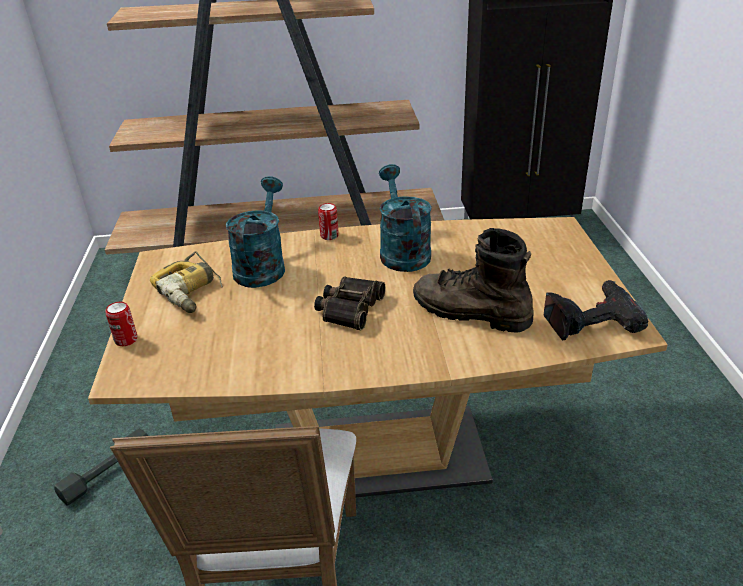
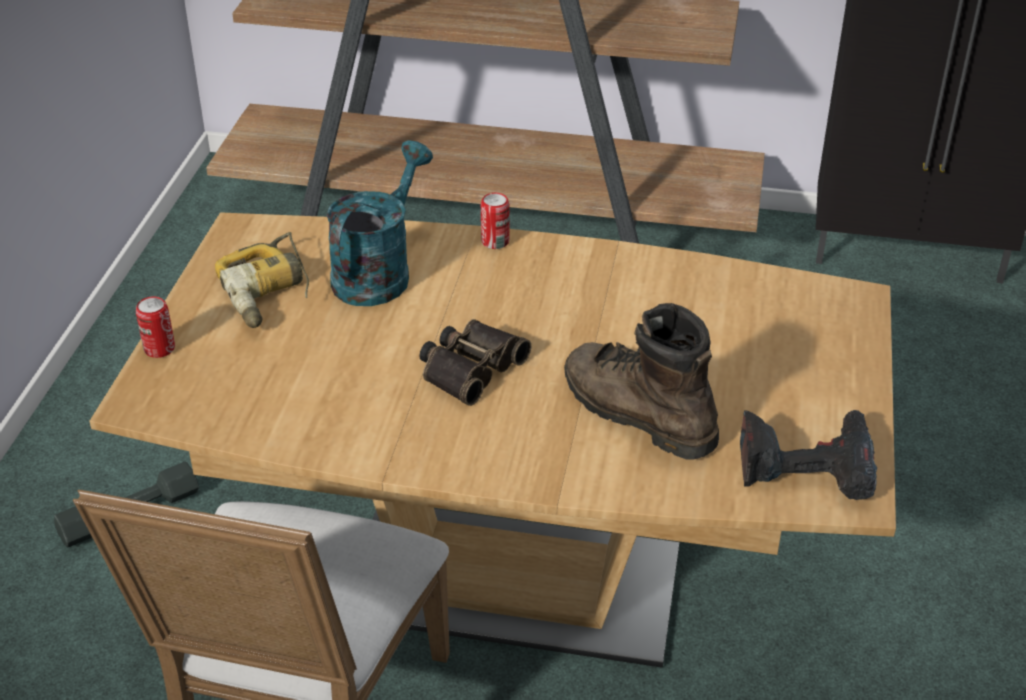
camera: 15 degrees right, 5 degrees up
turquoise watering can [379,164,432,272] -> none

